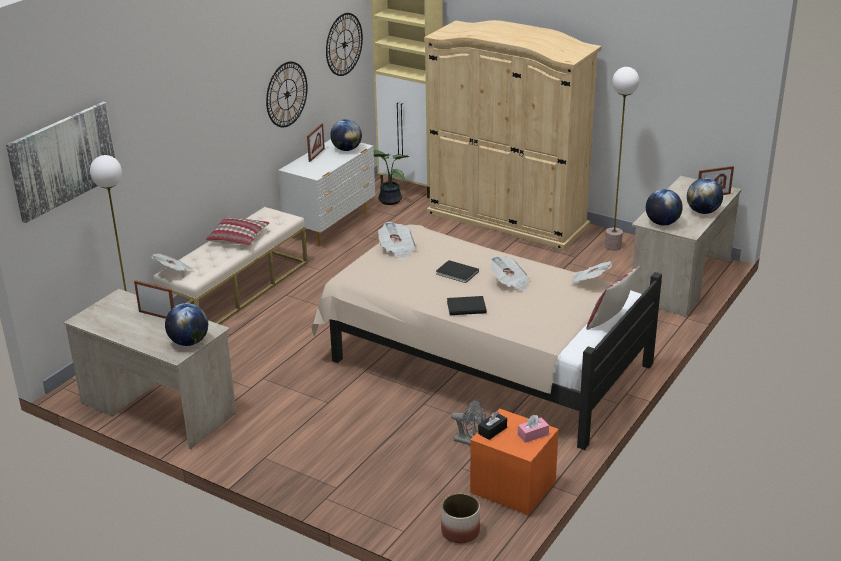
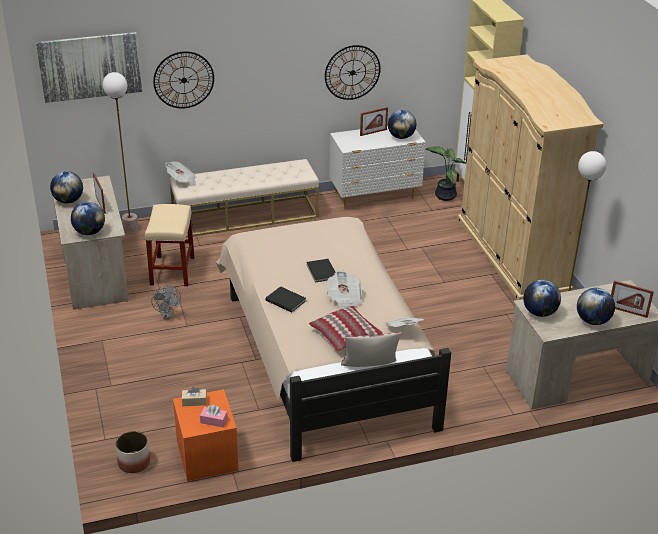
camera: 40 degrees right, 5 degrees up
pillow [206,217,270,245] -> pillow moved to [309,306,383,352]
wall clock [326,13,363,76] -> wall clock moved to [153,51,214,108]
newspaper [378,222,417,259] -> none
grey fan [451,399,486,446] -> grey fan moved to [151,285,181,320]
black tissue box [478,411,507,440] -> beige tissue box [182,387,207,406]
none -> globe [50,171,83,204]
none -> beige stool [145,204,195,286]

